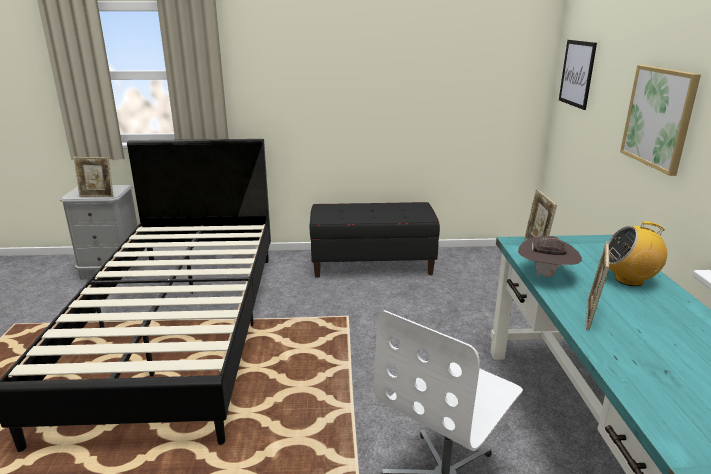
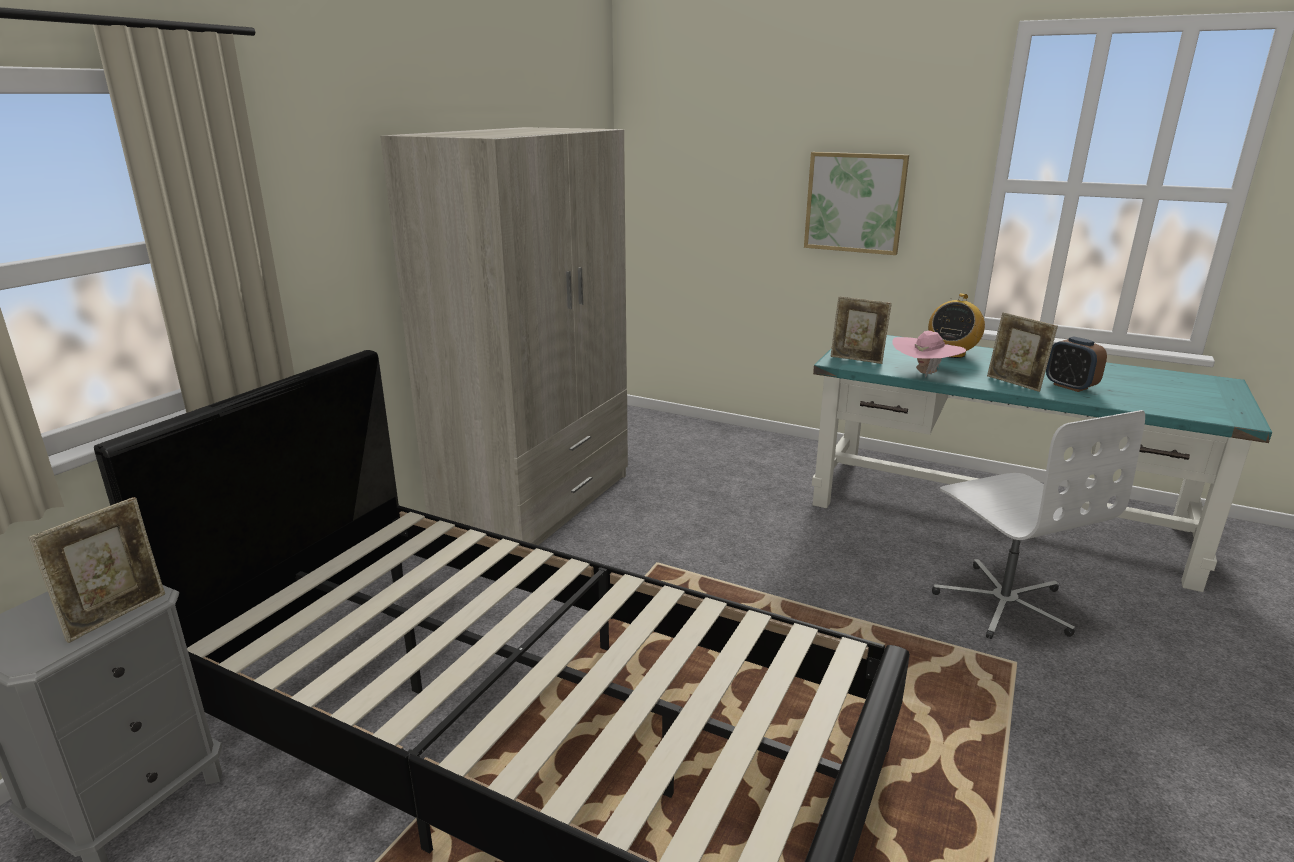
camera: 60 degrees left, 0 degrees up
black bench [310,202,440,278] -> beige wardrobe [380,127,628,545]
brown hat [518,236,582,277] -> pink hat [892,331,966,377]
picture [559,40,597,110] -> none
none -> alarm clock [1046,337,1107,392]

